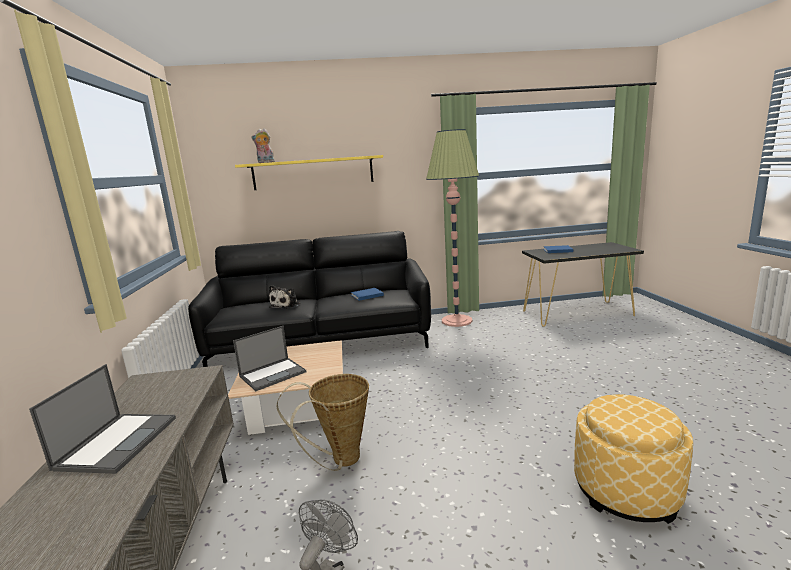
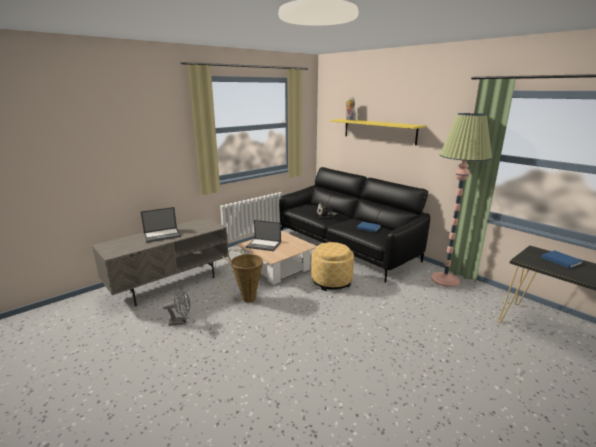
camera: 55 degrees right, 5 degrees up
ottoman [574,394,693,524] -> ottoman moved to [311,242,354,291]

